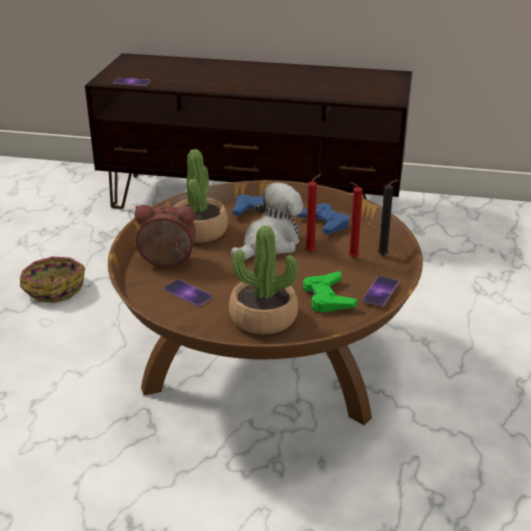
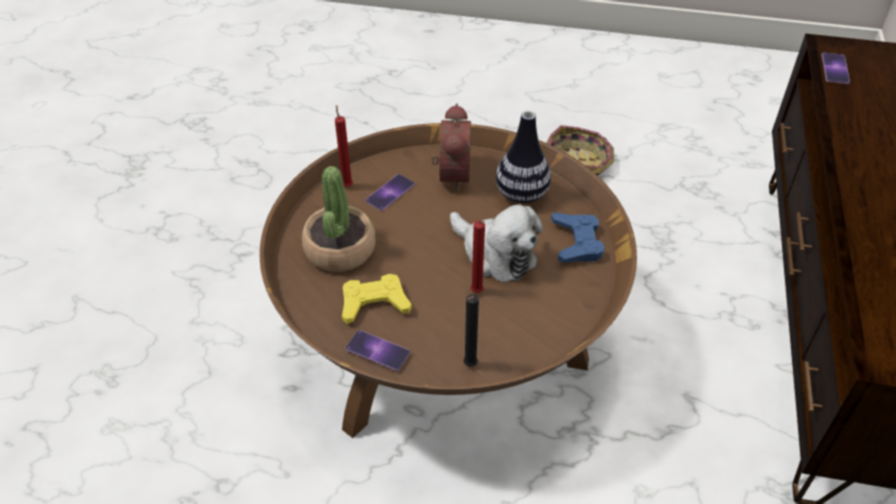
camera: 90 degrees right, 15 degrees up
potted plant [173,149,228,243] -> vase [496,111,551,203]
blue game controller [297,203,350,234] -> none
green game controller [303,271,357,313] -> yellow game controller [342,274,412,324]
red candle [348,182,363,258] -> red candle moved to [335,105,353,187]

